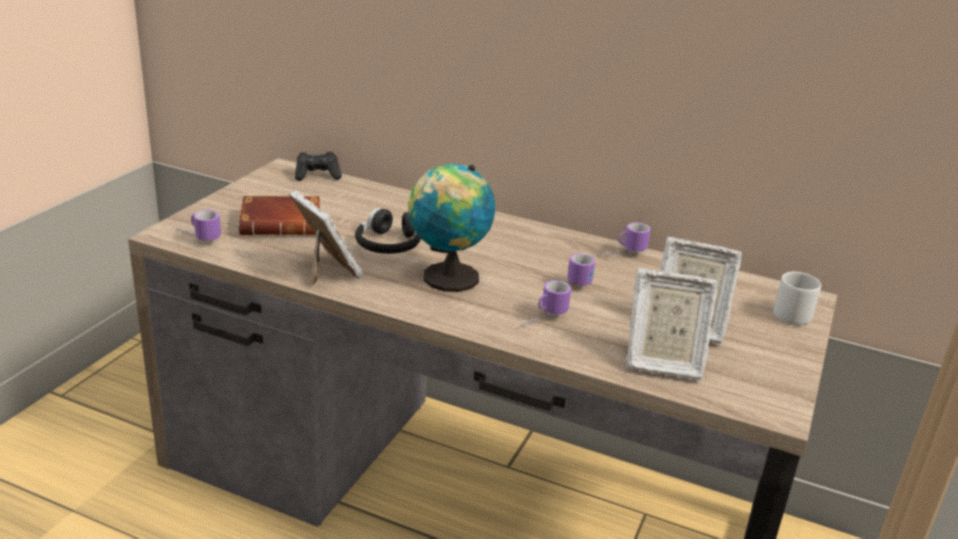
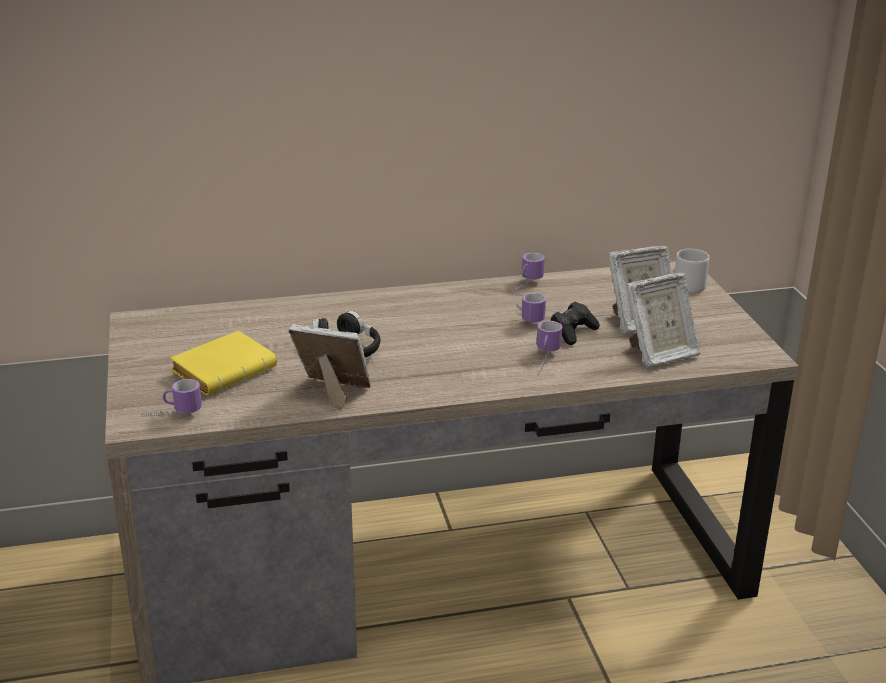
camera: 35 degrees left, 0 degrees up
brown book [239,196,320,235] -> yellow book [170,331,277,395]
black game controller [295,152,342,181] -> black game controller moved to [551,302,600,345]
globe [408,164,495,292] -> none

